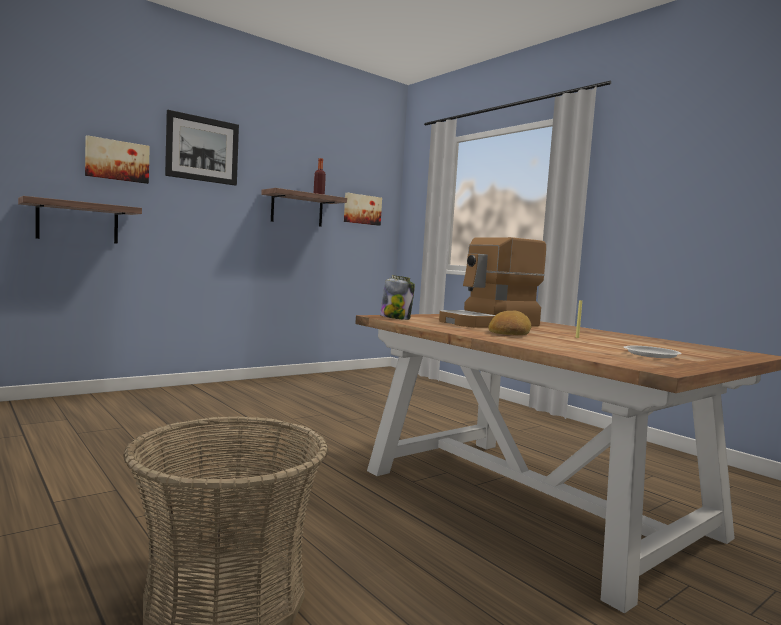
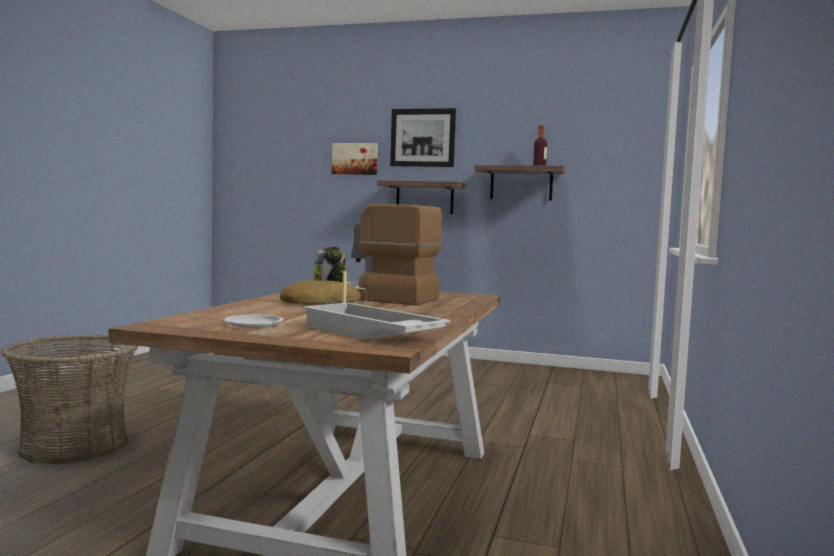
camera: 55 degrees right, 0 degrees up
shelf [18,196,142,244] -> shelf moved to [377,180,465,214]
picture [344,193,382,226] -> none
none -> white tray [302,302,451,339]

